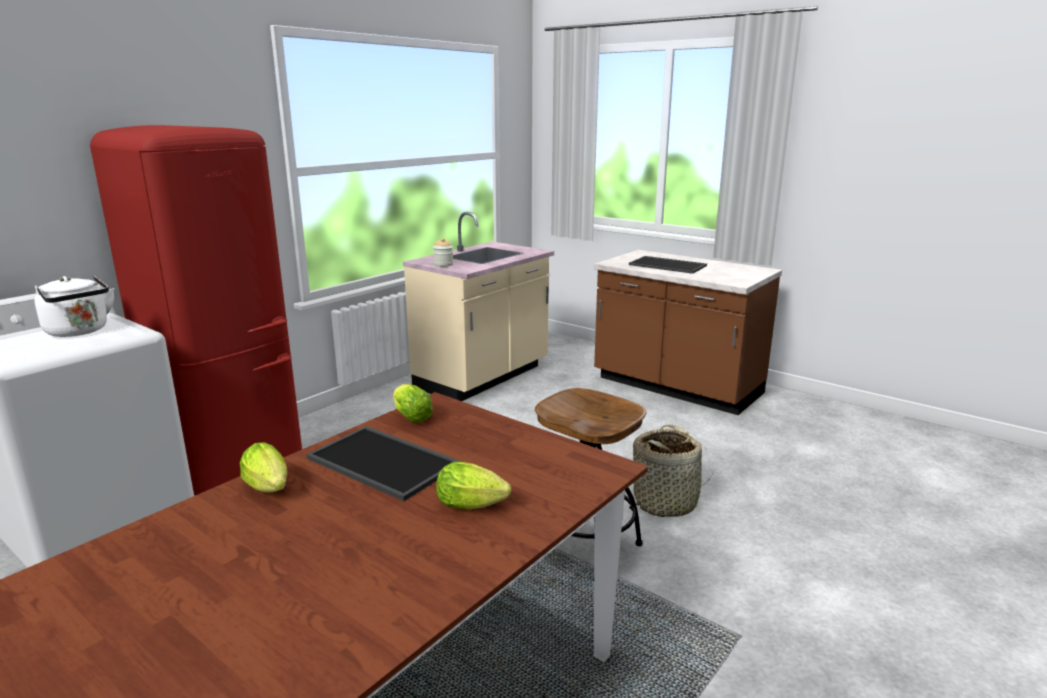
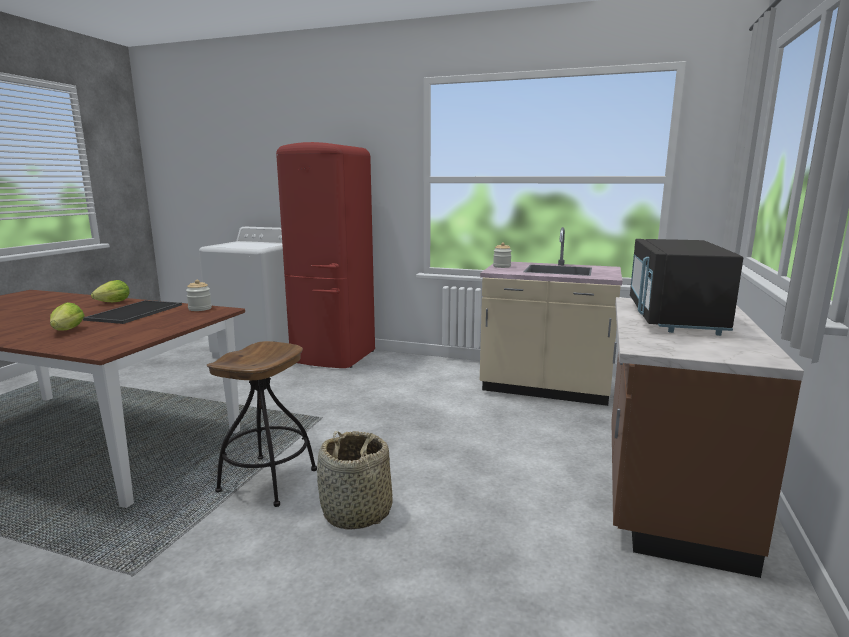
camera: 70 degrees right, 5 degrees down
white kettle [34,276,114,337] -> none
lettuce [393,384,433,423] -> jar [186,280,212,311]
tray [629,256,707,274] -> black microwave [630,239,743,336]

